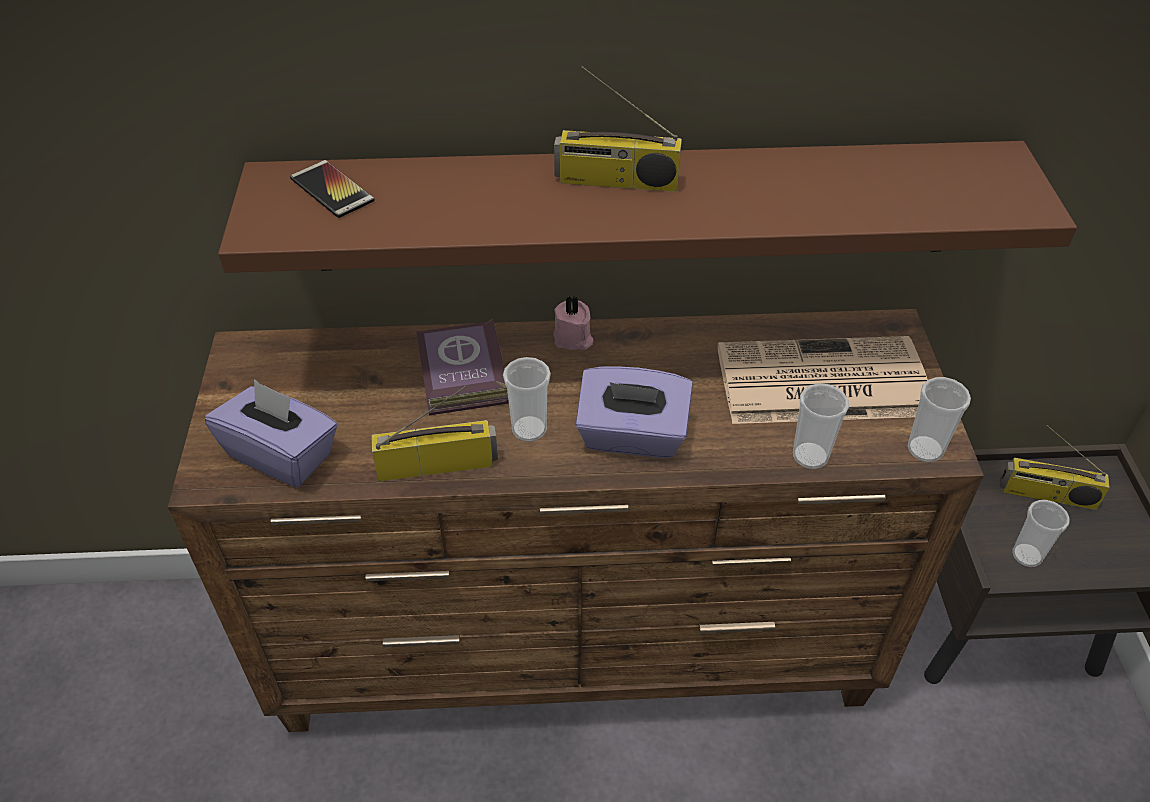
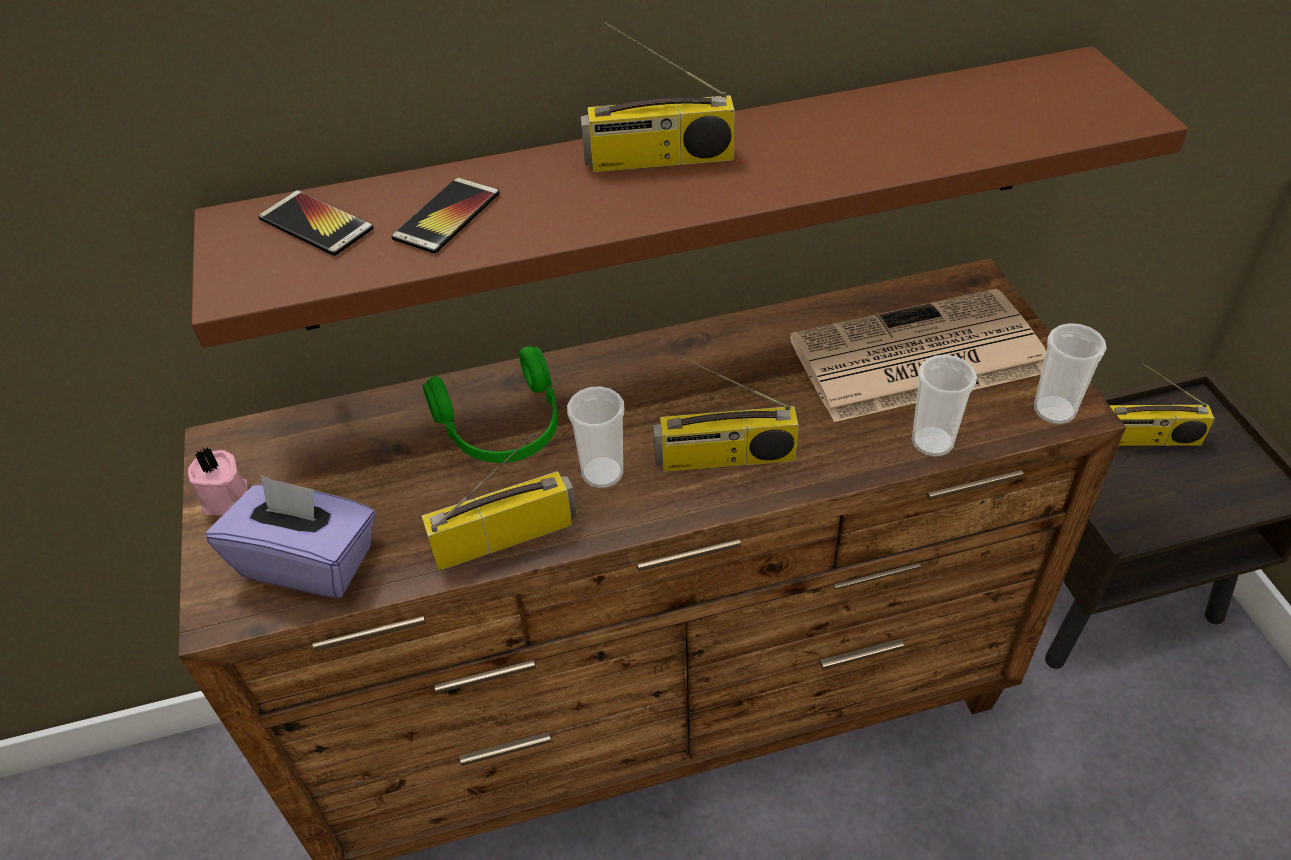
camera: 10 degrees left, 0 degrees up
book [416,319,509,415] -> green headphones [422,346,558,463]
pink candle [553,296,593,350] -> pink candle moved to [188,447,248,515]
purple tissue box [575,366,693,458] -> radio [653,356,799,472]
cup [1012,500,1070,567] -> none
none -> phone [391,177,500,254]

